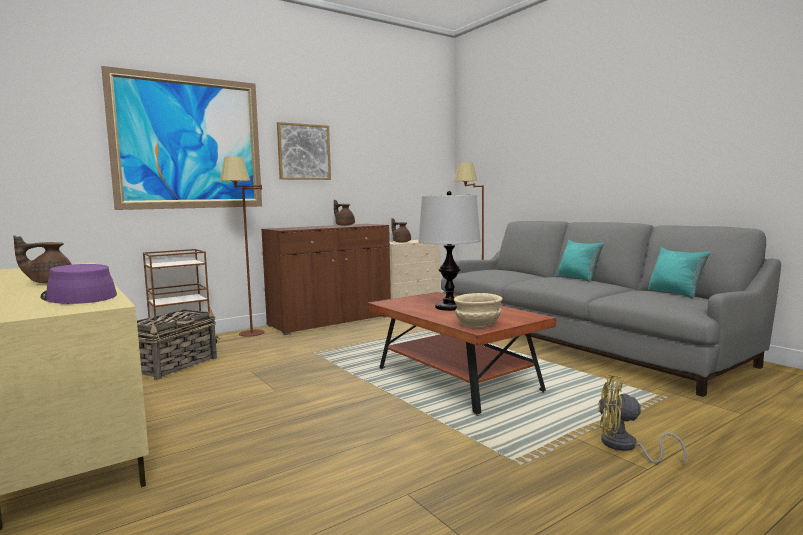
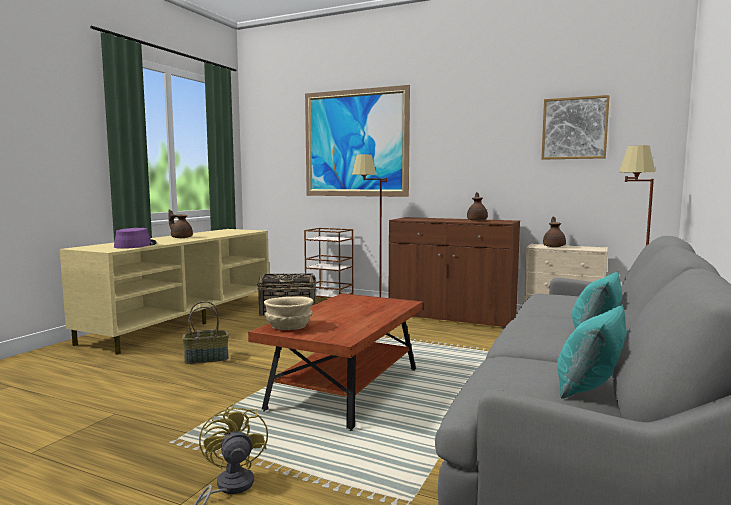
camera: 60 degrees right, 0 degrees up
picture [277,122,331,180] -> picture moved to [541,95,610,160]
table lamp [418,191,481,311] -> none
none -> basket [182,301,229,364]

